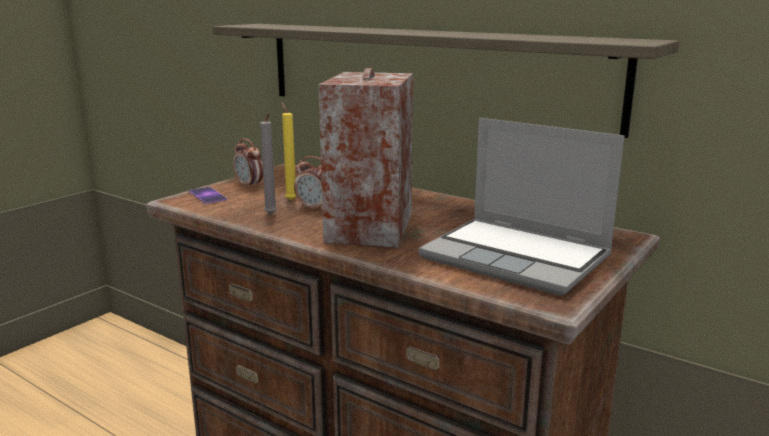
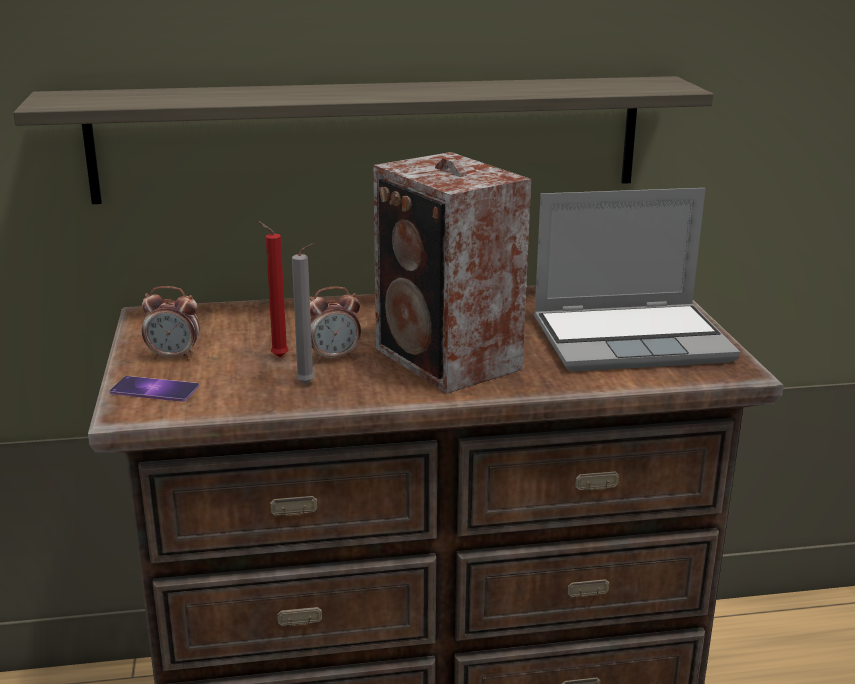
camera: 45 degrees left, 5 degrees up
yellow candle [281,102,296,201] -> red candle [257,221,288,357]

